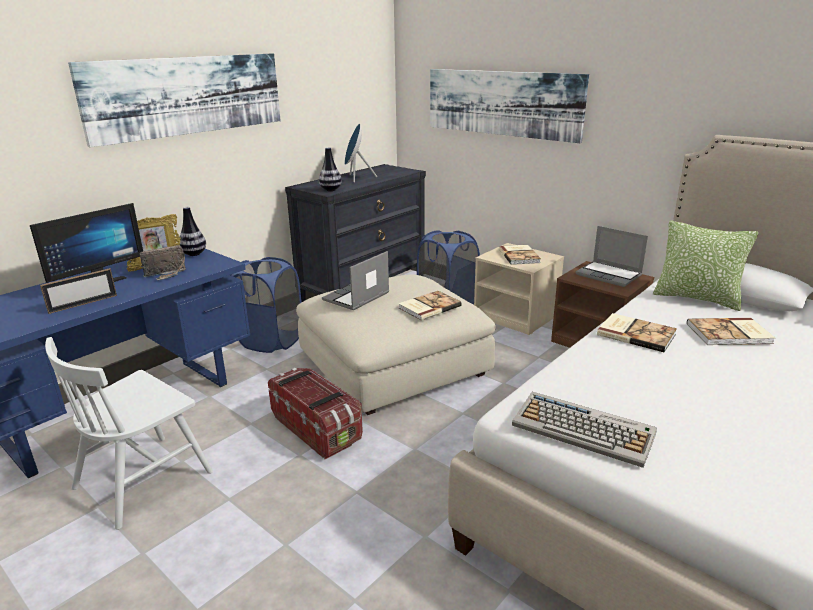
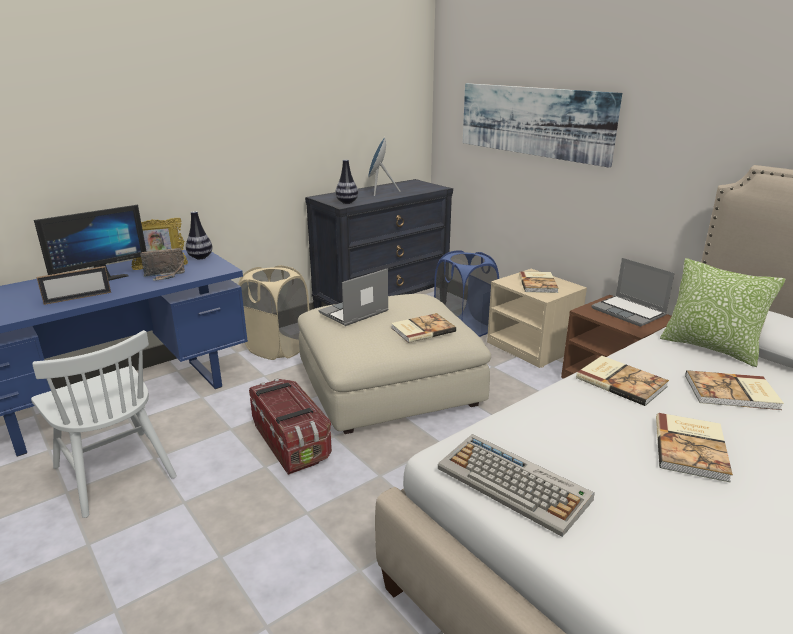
camera: 10 degrees right, 0 degrees up
white chair [45,337,213,530] -> white chair turned 90 degrees counterclockwise [31,330,177,518]
picture [68,53,281,147] -> none
blue laundry basket [231,257,302,353] -> beige laundry basket [238,265,310,360]
none -> book [656,413,733,482]

